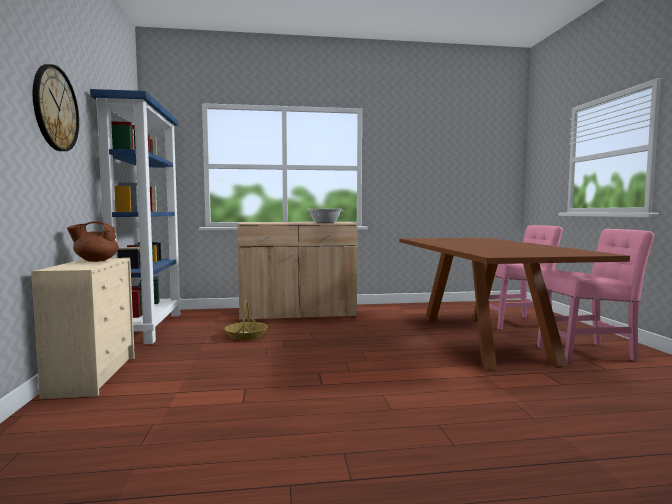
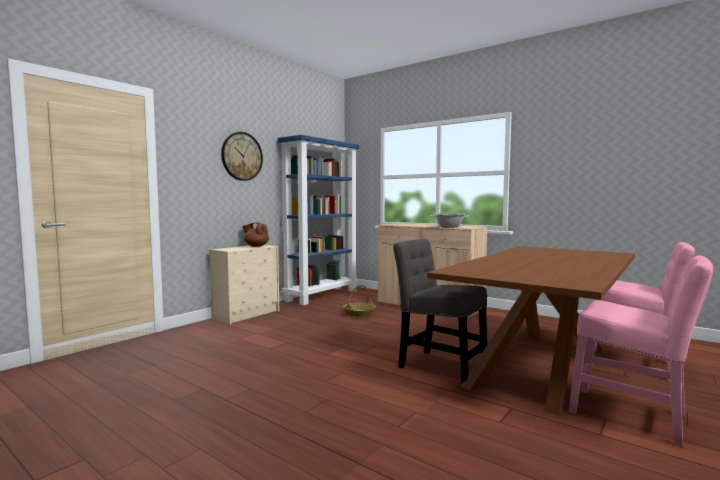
camera: 45 degrees right, 0 degrees up
none -> grey chair [393,239,487,383]

